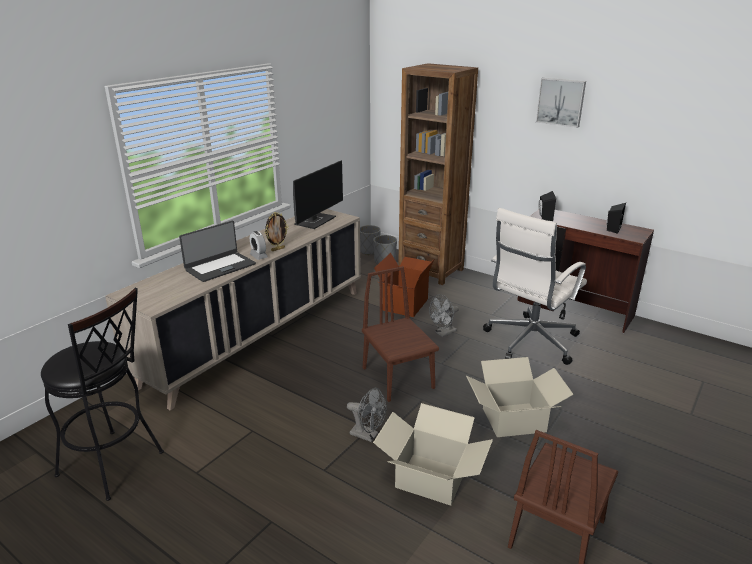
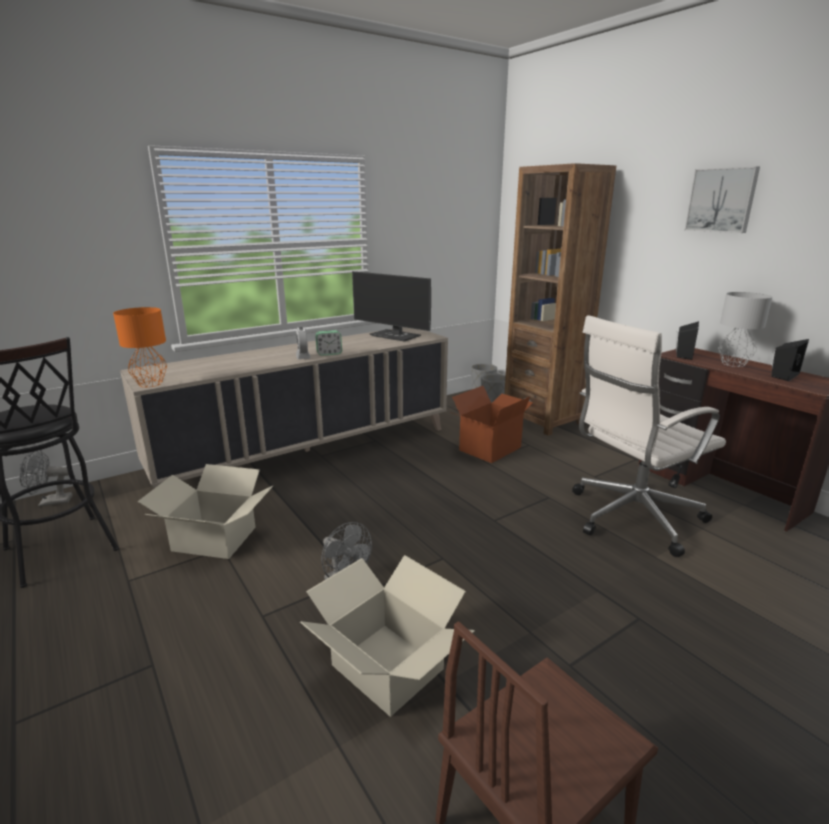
camera: 20 degrees right, 5 degrees down
laptop [179,221,256,282] -> none
picture frame [265,212,289,251] -> alarm clock [315,330,342,356]
monitor [293,160,343,229] -> monitor turned 75 degrees clockwise [352,271,431,342]
brown chair [362,266,439,402] -> none
grey fan [429,294,459,337] -> grey fan moved to [19,450,73,507]
cardboard box [466,357,574,437] -> cardboard box moved to [137,464,273,559]
none -> orange table lamp [113,307,167,387]
none -> grey table lamp [718,292,772,367]

